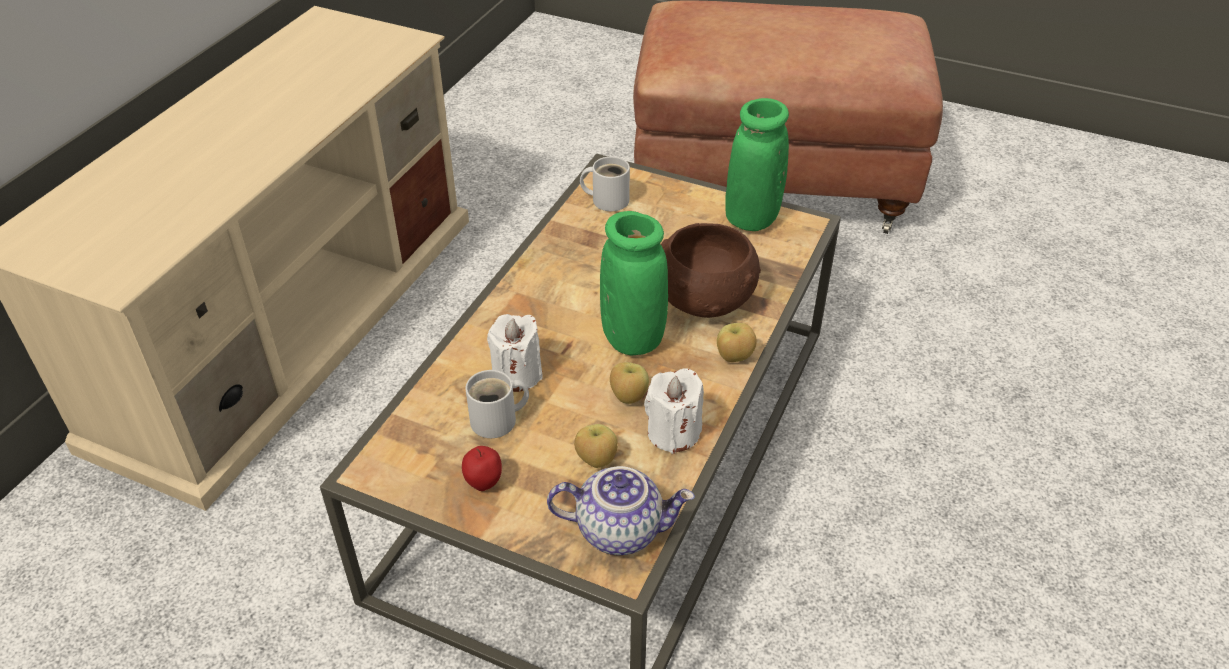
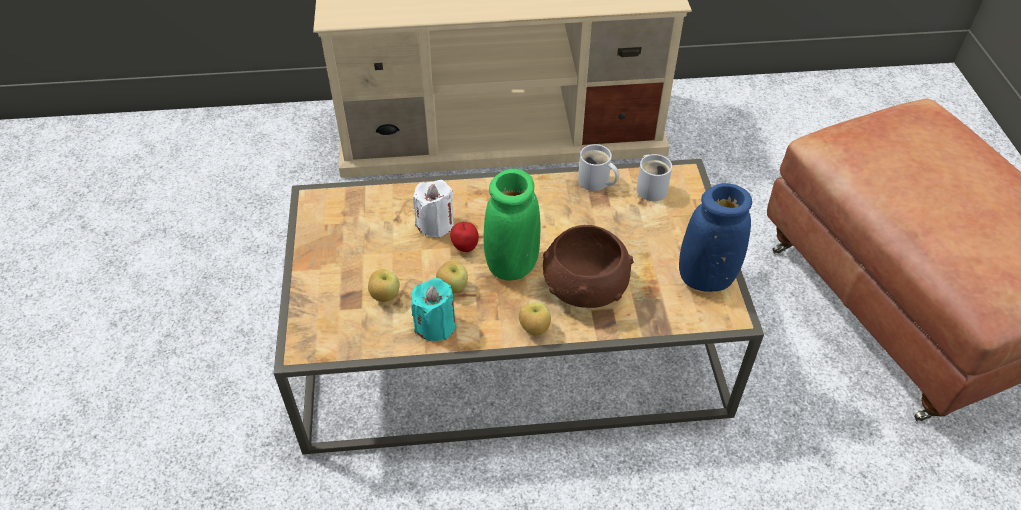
camera: 60 degrees right, 5 degrees up
apple [462,446,502,491] -> apple moved to [450,222,479,252]
white mug [465,370,529,438] -> white mug moved to [578,144,619,191]
teapot [547,466,695,555] -> none
white candle [644,368,704,454] -> turquoise candle [411,278,456,341]
green vase [725,98,789,231] -> blue vase [679,183,752,292]

